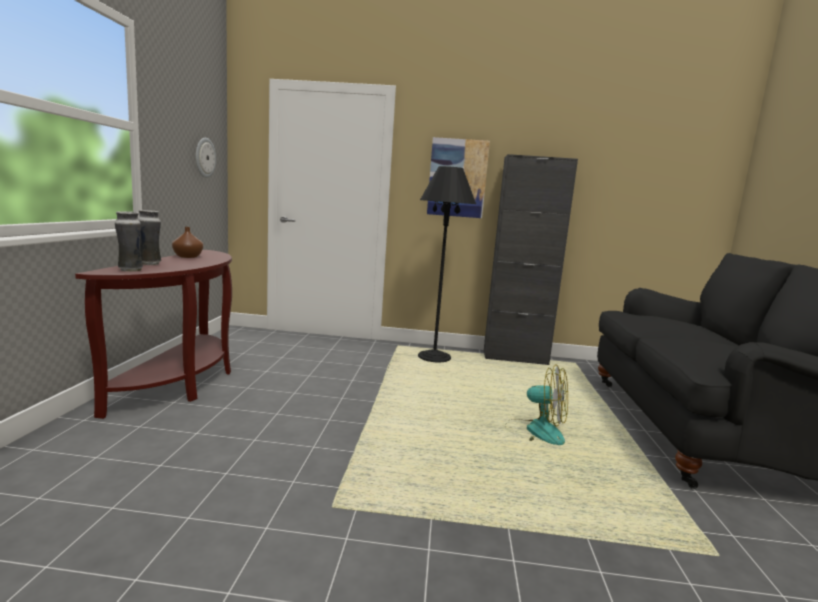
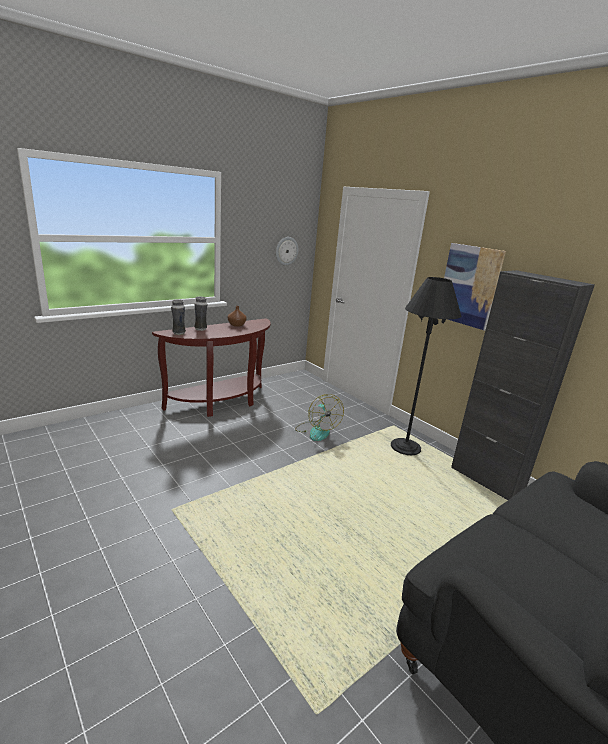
camera: 45 degrees right, 10 degrees up
fan [505,365,568,445] -> fan moved to [295,394,344,441]

